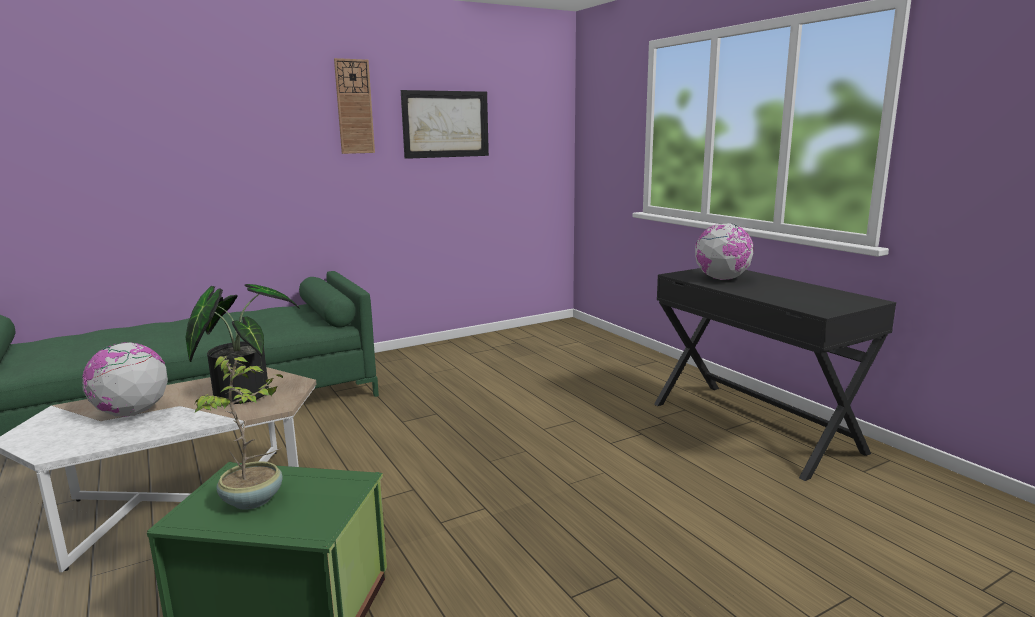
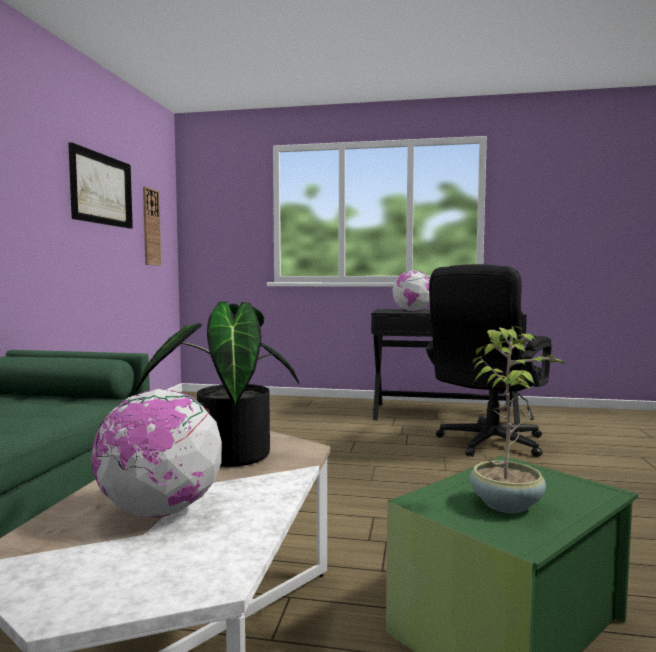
camera: 50 degrees left, 10 degrees down
wall clock [334,58,375,154] -> wall clock moved to [143,186,161,265]
none -> black office chair [426,264,552,457]

